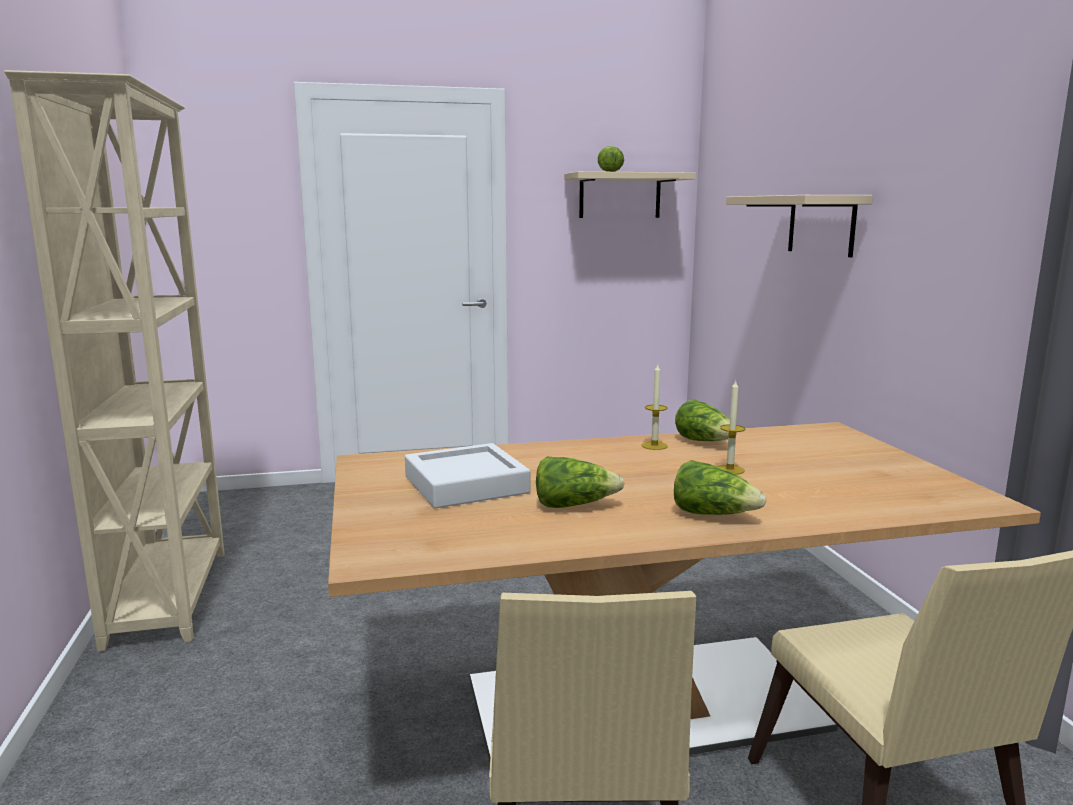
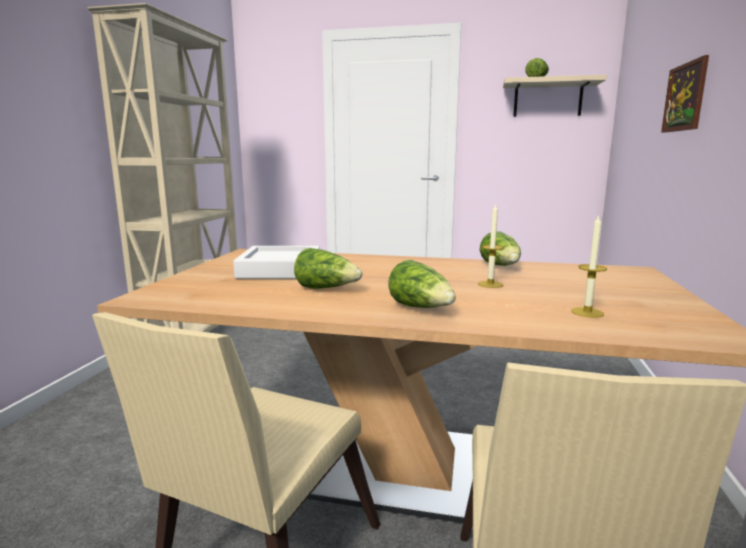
camera: 25 degrees right, 0 degrees up
candle [641,364,668,450] -> candle moved to [571,214,607,318]
beige shelf [726,195,873,257] -> picture [661,55,709,133]

